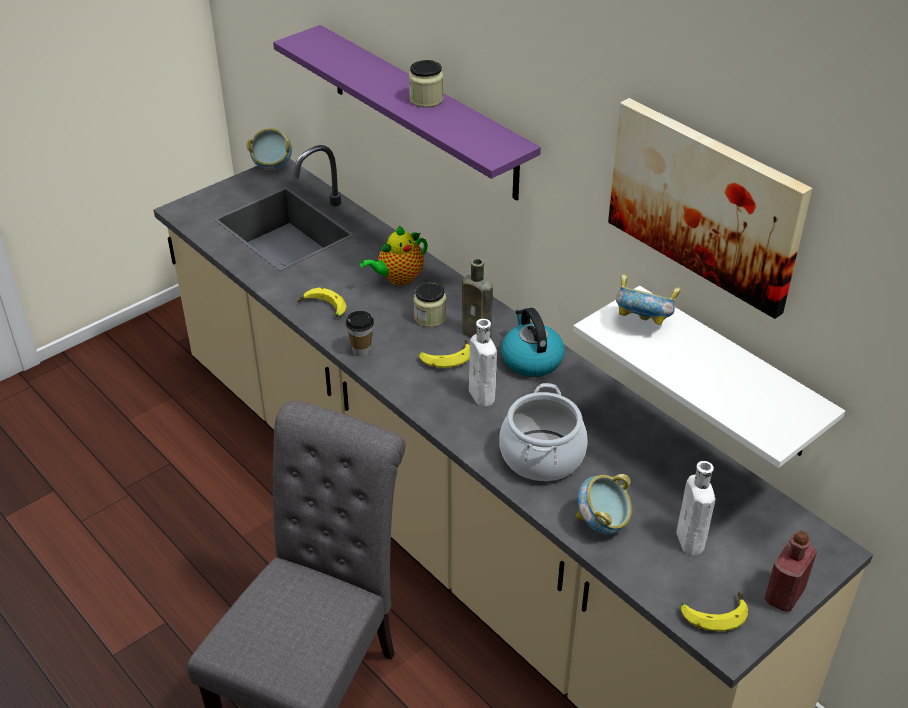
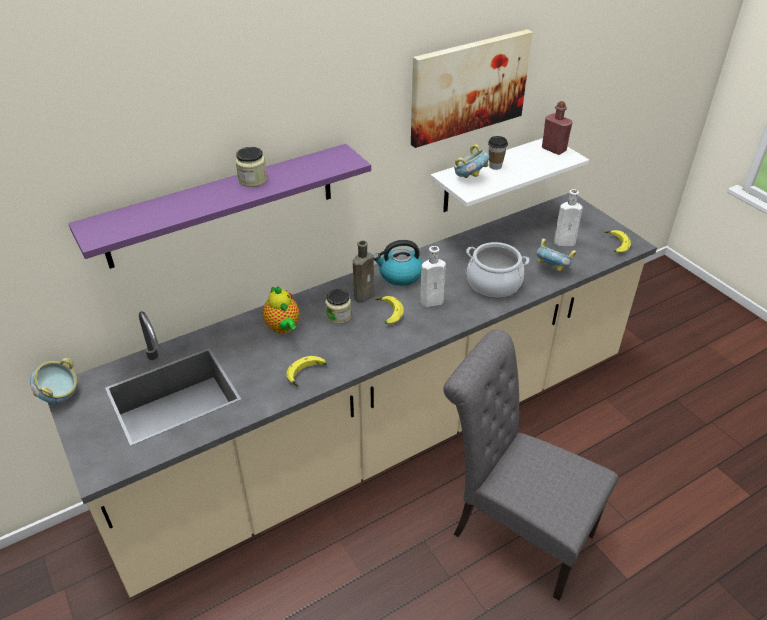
camera: 80 degrees left, 0 degrees up
cup [346,311,374,357] -> cup moved to [488,136,508,170]
red bottle [765,530,817,612] -> red bottle moved to [542,101,573,155]

